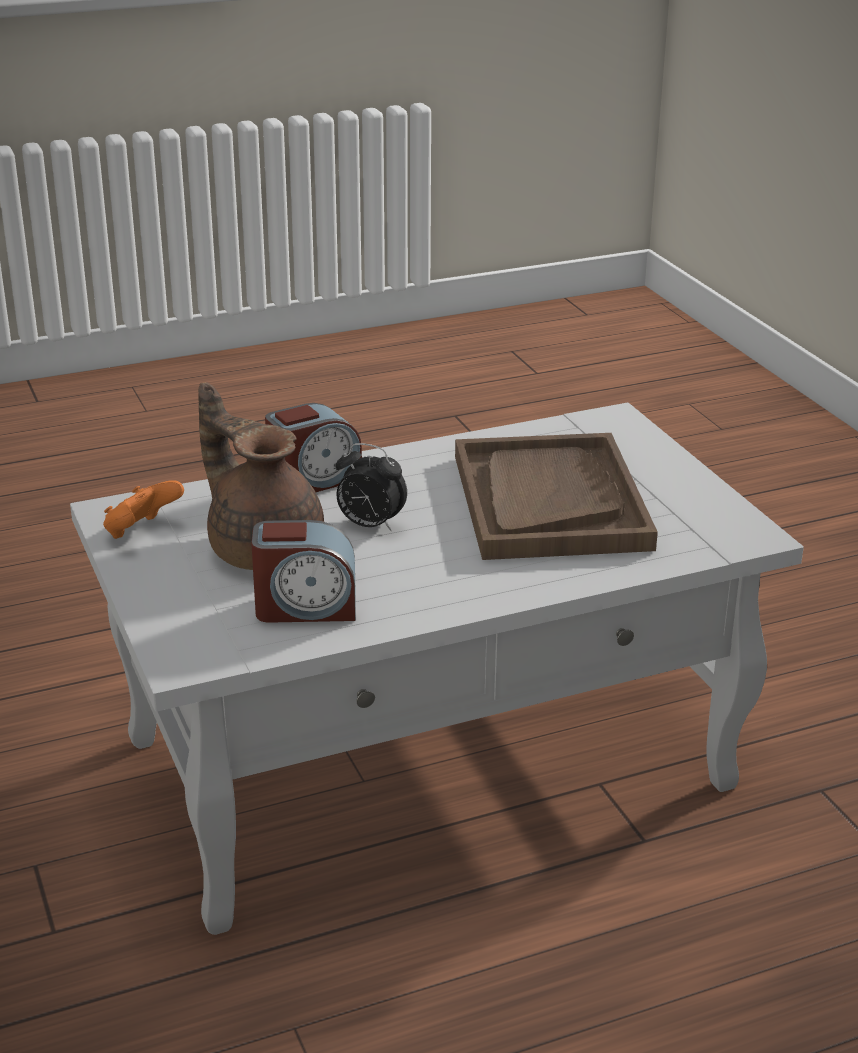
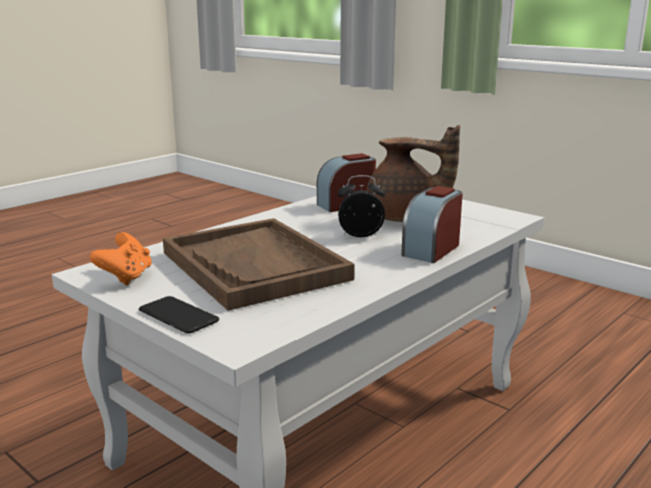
camera: 155 degrees right, 10 degrees down
orange game controller [103,480,184,539] -> orange game controller moved to [90,232,152,285]
none -> phone [139,296,219,333]

